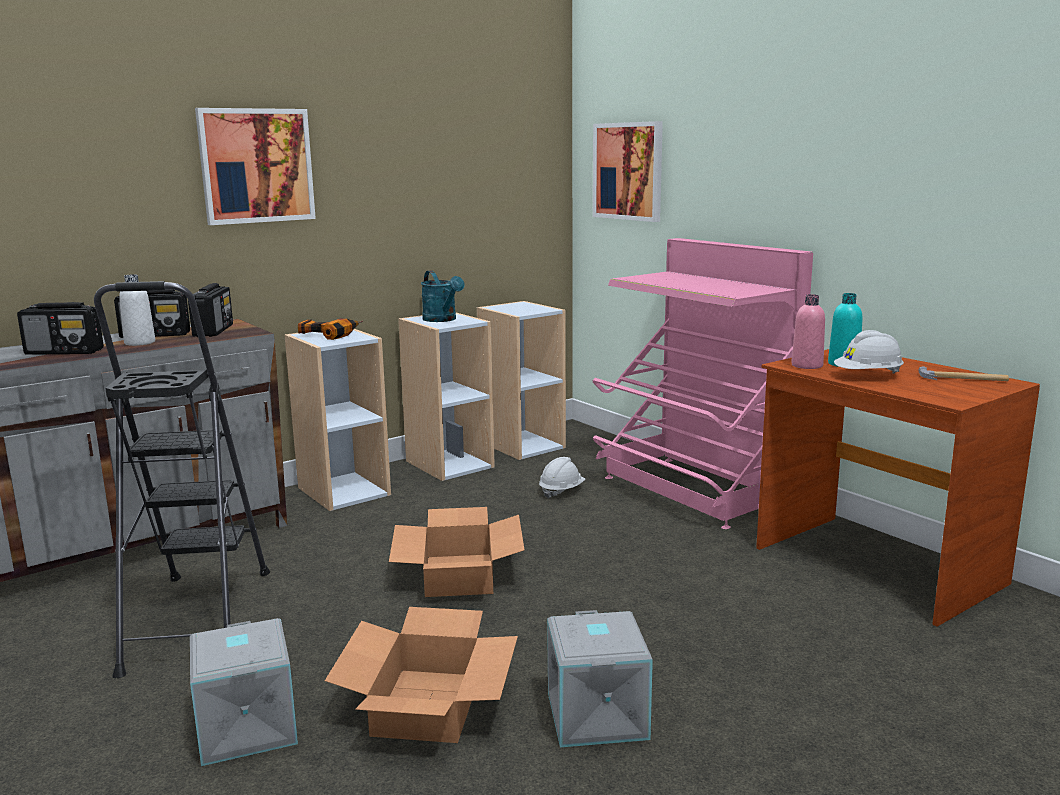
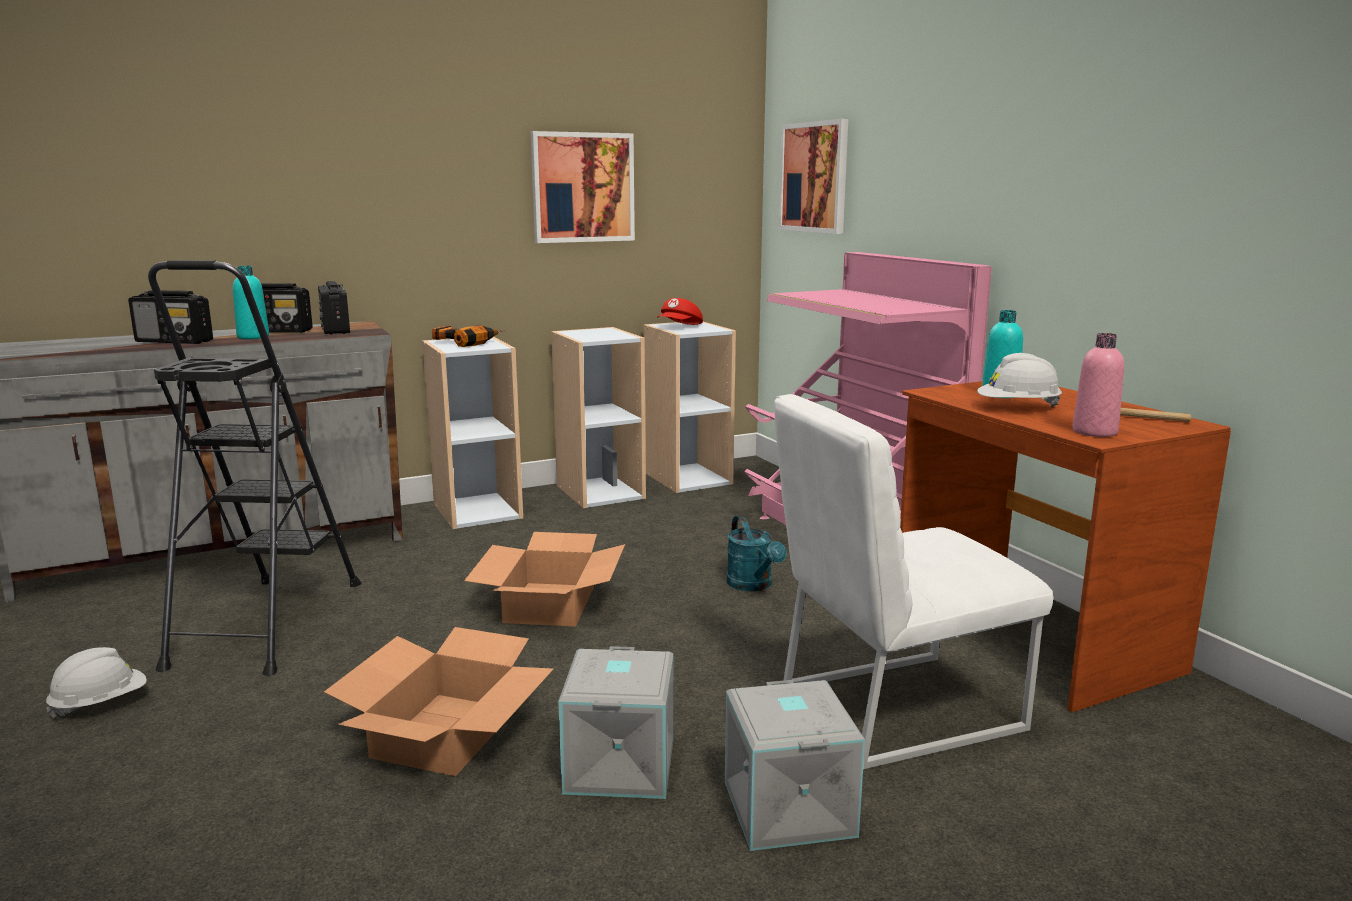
camera: 10 degrees right, 0 degrees up
white bottle [119,274,155,346] -> turquoise bottle [233,266,269,339]
radio [188,283,233,337] -> radio turned 150 degrees clockwise [318,281,350,334]
grey storage box [190,618,298,766] -> grey storage box moved to [725,680,865,851]
picture [195,108,316,225] -> picture moved to [530,131,635,243]
turquoise watering can [421,270,465,322] -> turquoise watering can moved to [727,516,786,591]
white hard hat [539,457,585,499] -> white hard hat moved to [46,647,147,719]
pink bottle [791,294,825,369] -> pink bottle moved to [1072,333,1124,437]
none -> red cap [657,298,703,325]
none -> white chair [774,394,1053,769]

